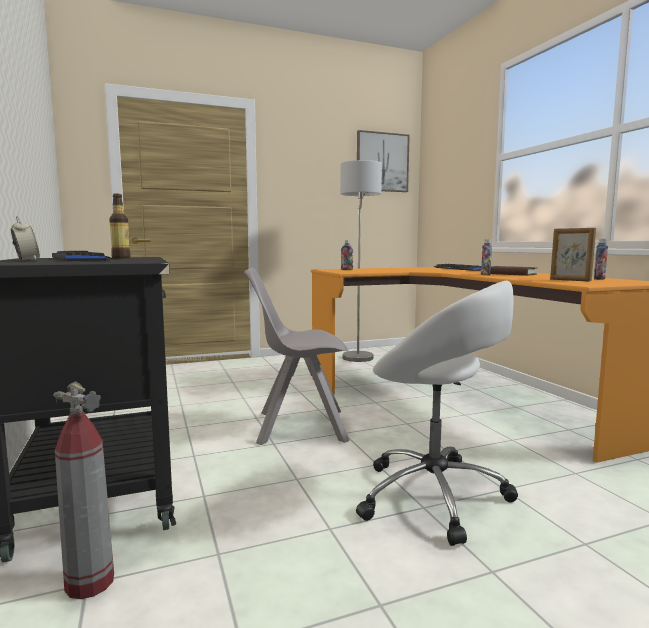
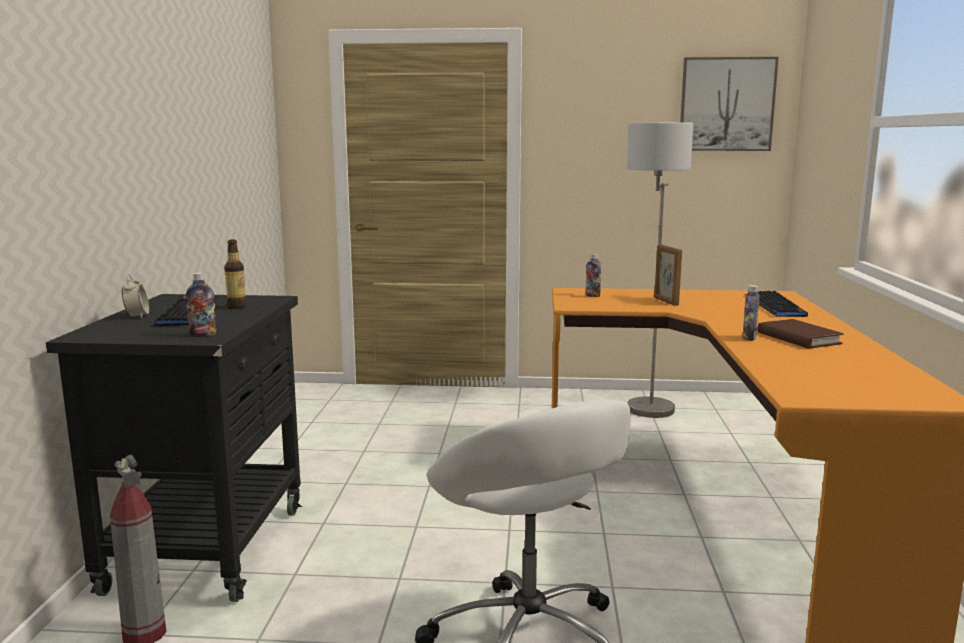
camera: 25 degrees right, 5 degrees up
grey chair [244,267,349,445] -> none
picture frame [550,228,596,281] -> picture frame moved to [654,245,682,306]
bottle [594,239,608,280] -> bottle moved to [185,272,217,337]

